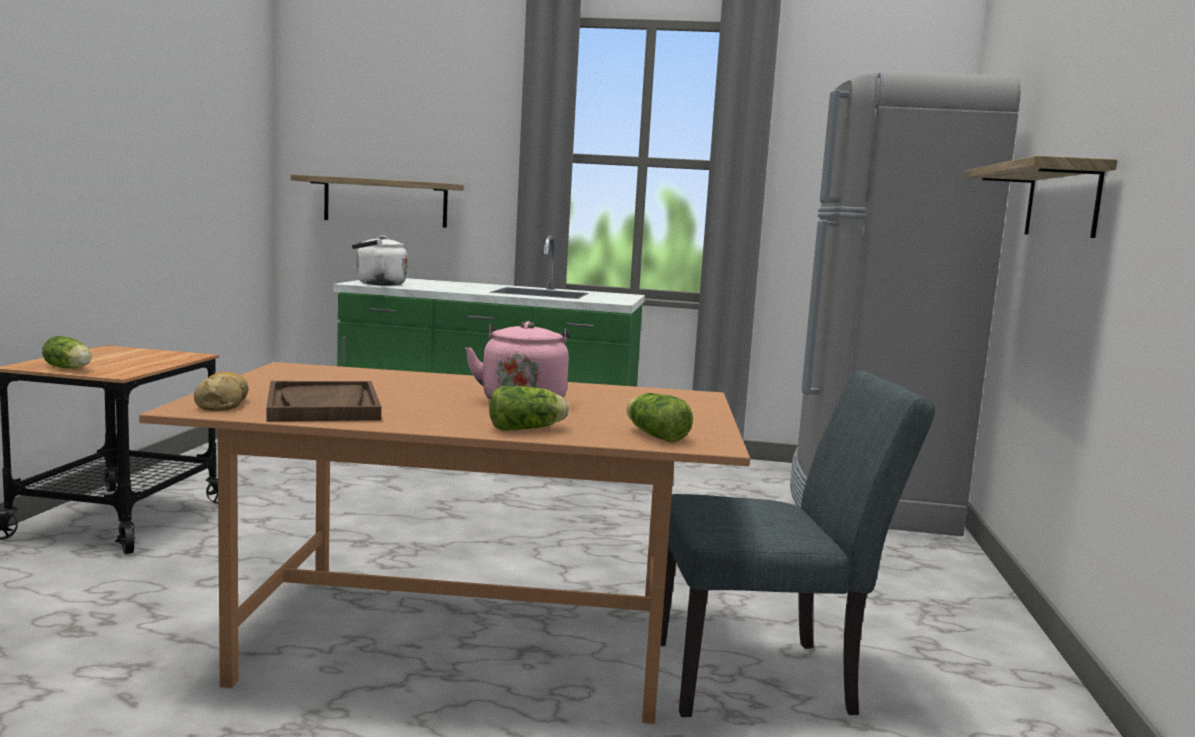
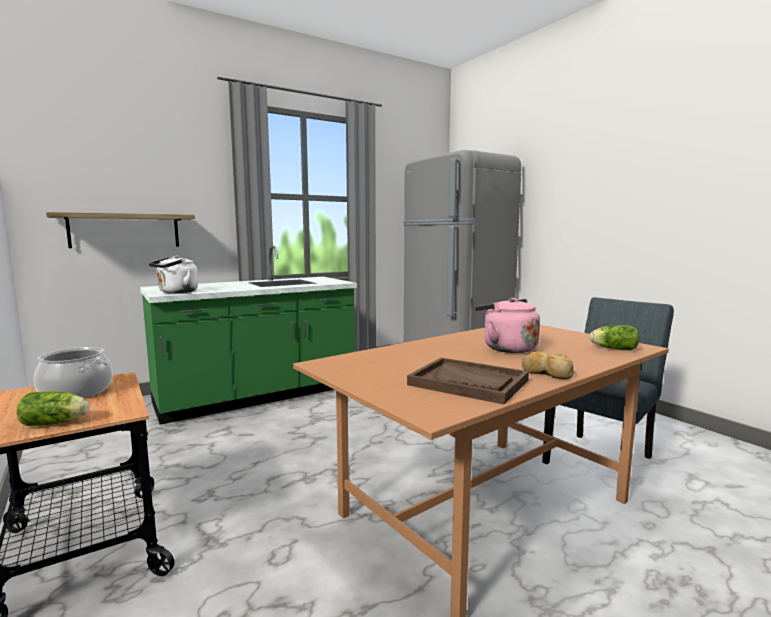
camera: 40 degrees left, 0 degrees up
bread [194,372,249,411] -> bread moved to [522,351,575,379]
lettuce [489,386,569,430] -> none
shelf [964,155,1117,238] -> none
none -> cooking pot [34,347,113,398]

